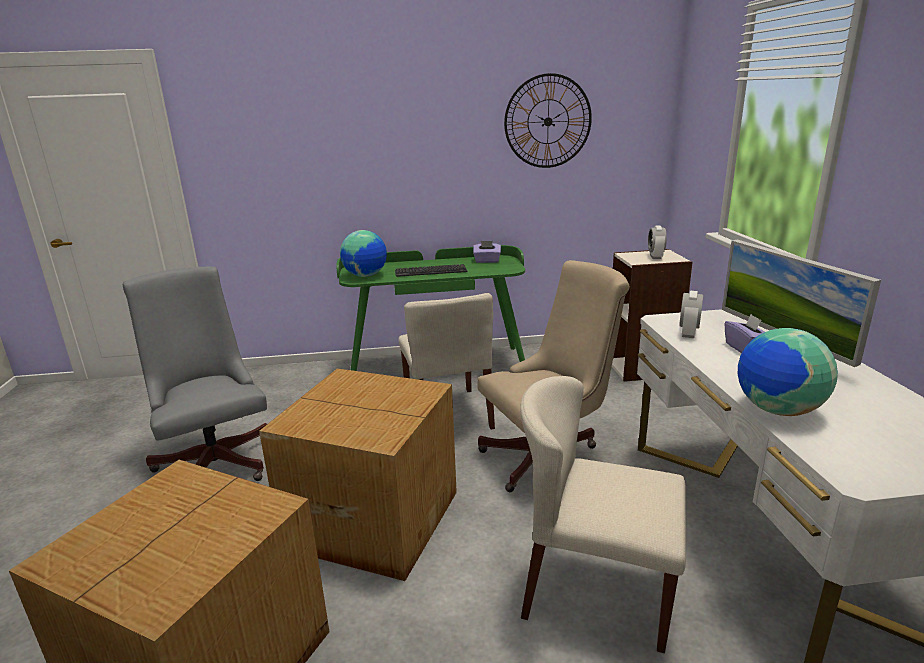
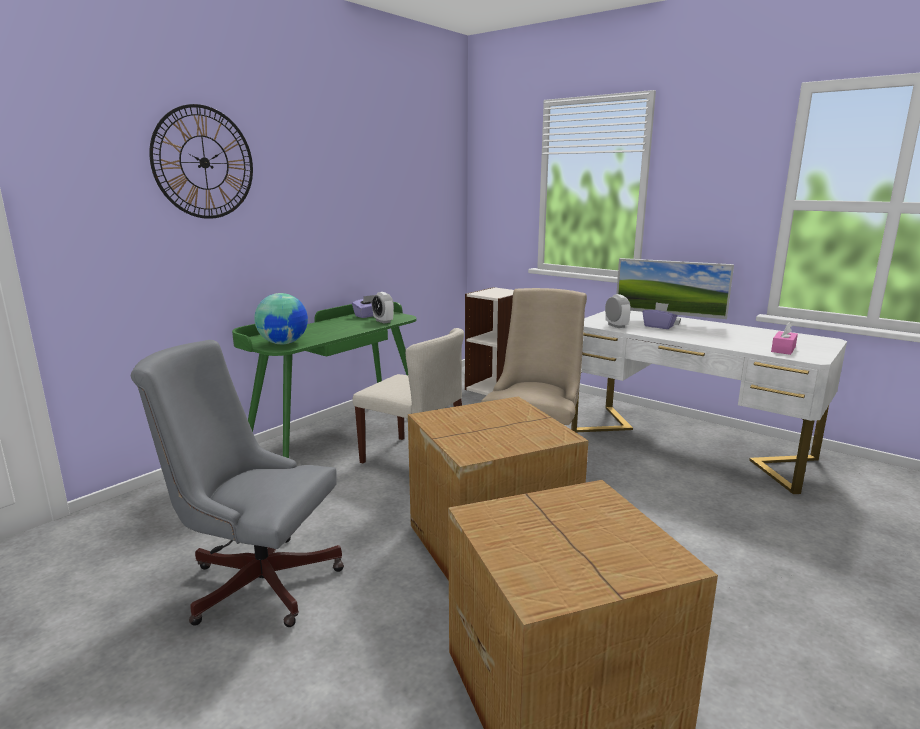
camera: 45 degrees left, 5 degrees down
keyboard [395,264,467,277] -> none
wall clock [504,73,592,168] -> wall clock moved to [149,104,253,219]
beige chair [520,376,686,653] -> none
alarm clock [648,226,667,259] -> alarm clock moved to [372,292,394,323]
globe [738,328,838,416] -> none
none -> pink tissue box [771,322,798,355]

